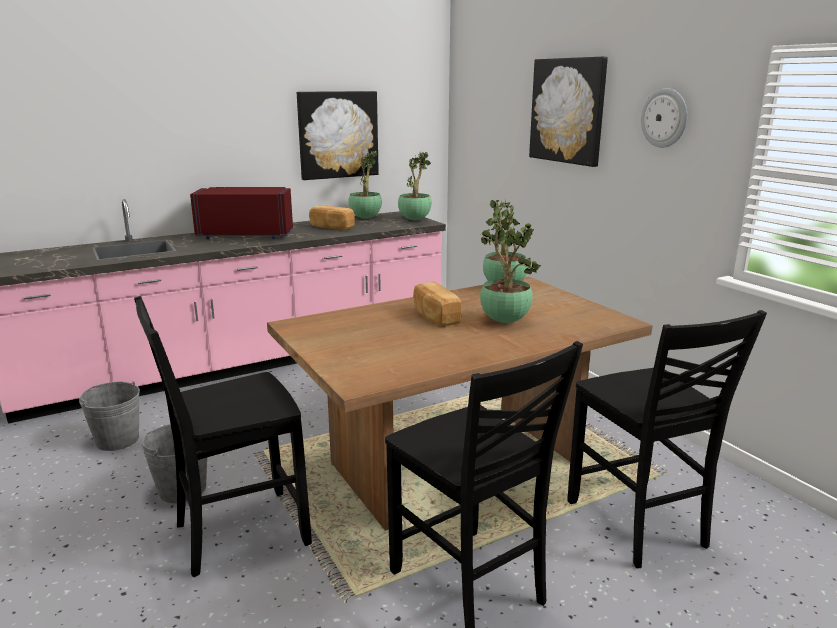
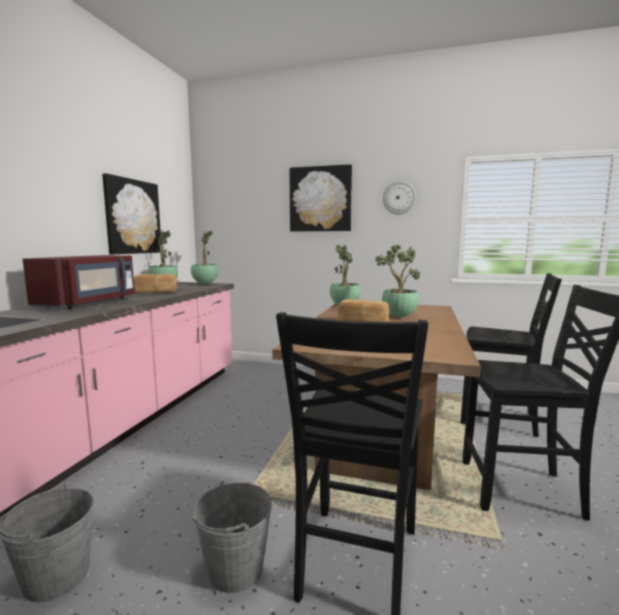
camera: 45 degrees left, 10 degrees down
red microwave [190,187,293,239] -> red microwave turned 150 degrees clockwise [23,255,135,309]

